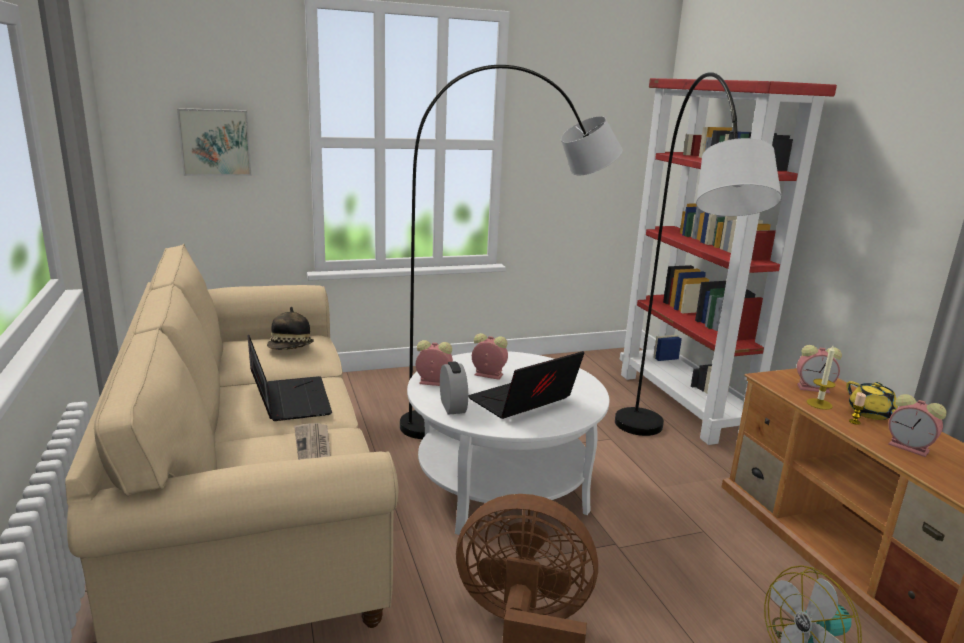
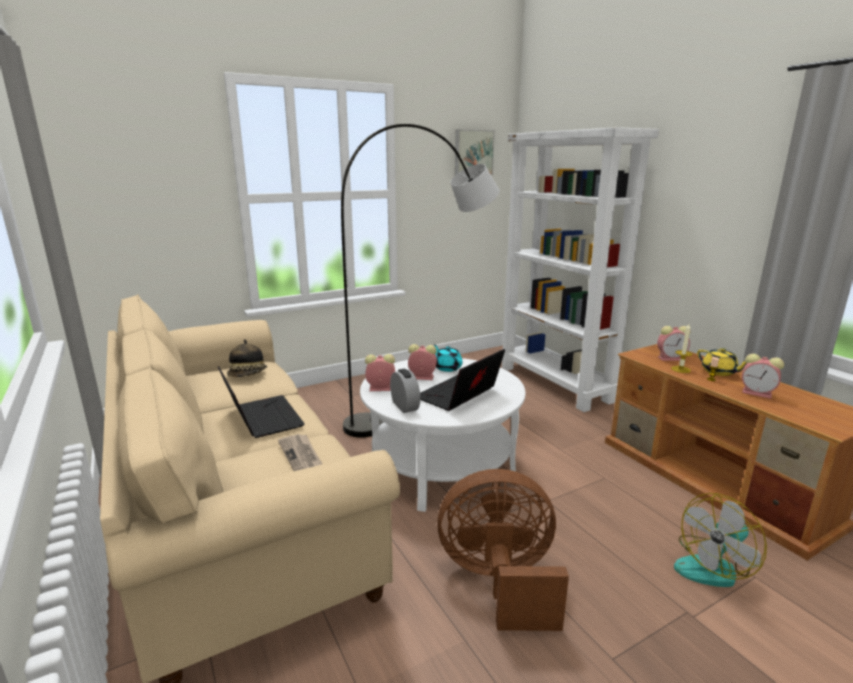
camera: 10 degrees left, 0 degrees up
picture [177,108,251,176] -> picture moved to [455,129,495,175]
grey floor lamp [615,72,782,436] -> none
red bookcase [620,78,837,445] -> white bookcase [502,127,659,412]
none -> turquoise teapot [434,344,463,372]

